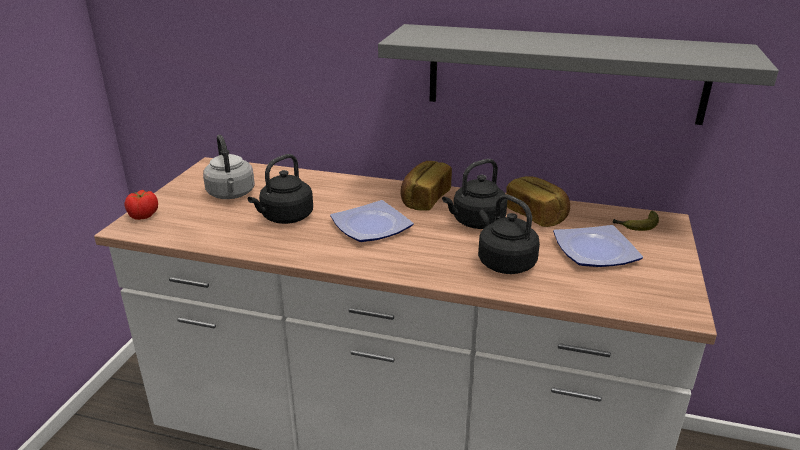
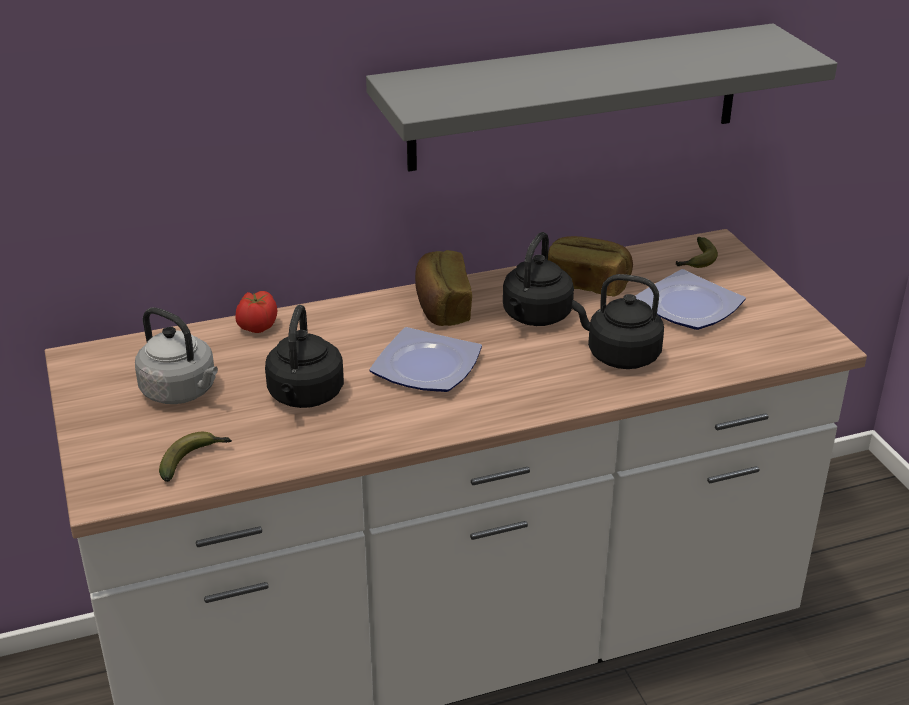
camera: 35 degrees left, 5 degrees up
tomato [125,190,158,220] -> tomato moved to [235,291,277,333]
none -> banana [159,432,232,482]

